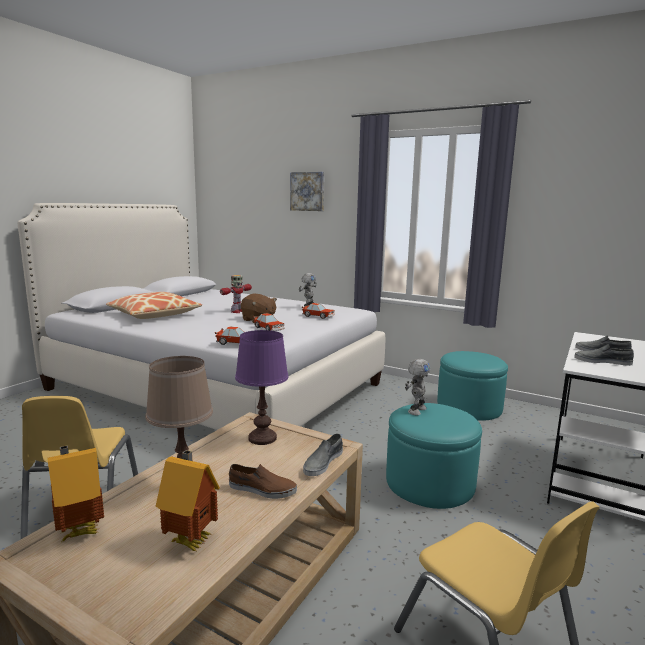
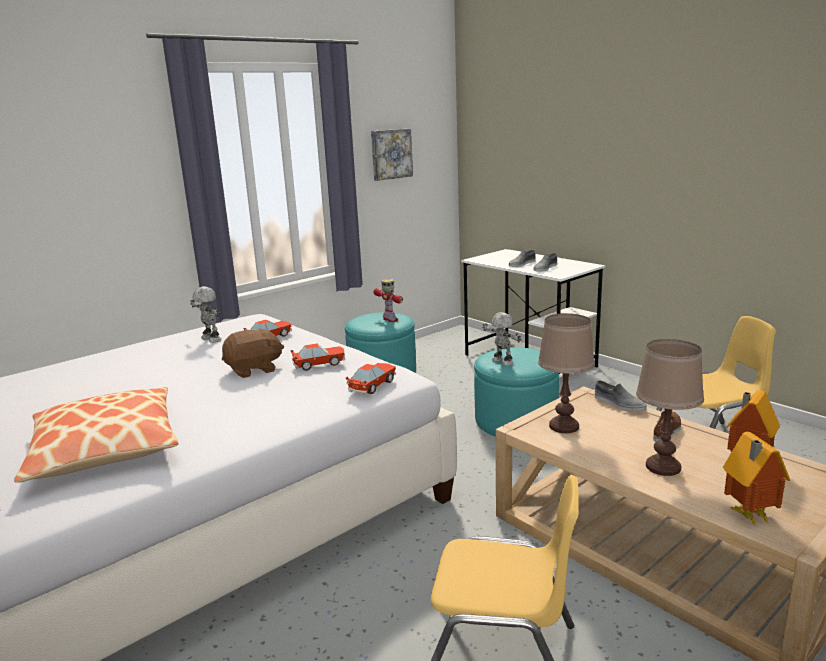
camera: 70 degrees left, 5 degrees up
toy robot [220,275,252,313] -> toy robot moved to [373,279,403,322]
purple table lamp [235,330,289,445] -> brown table lamp [538,313,595,433]
picture [290,172,324,211] -> picture moved to [371,129,413,181]

